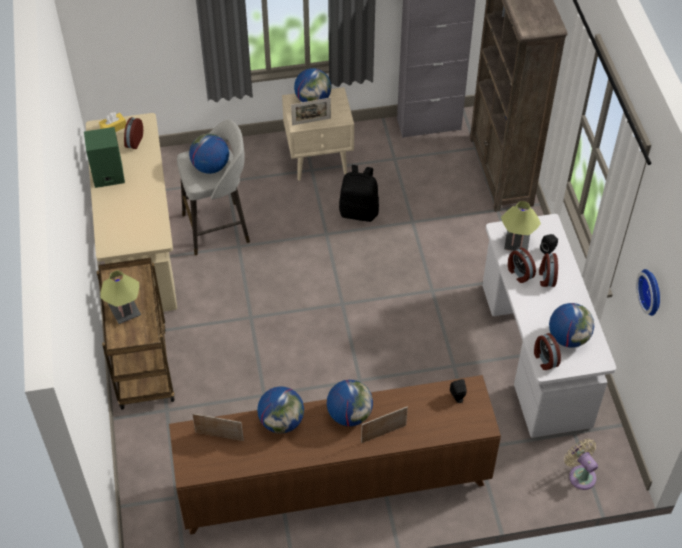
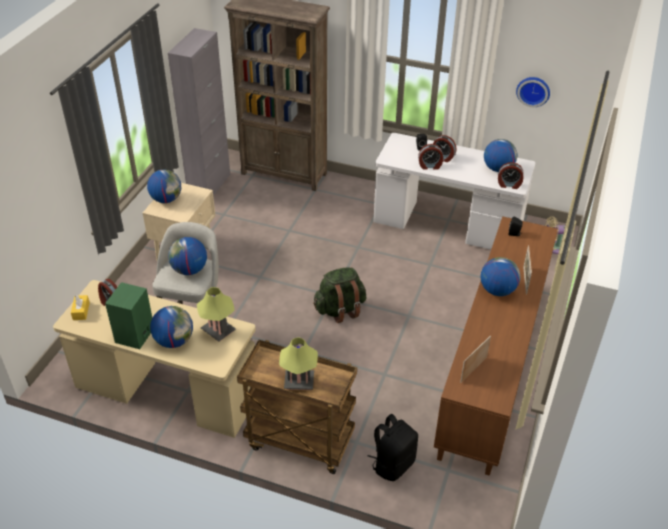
camera: 60 degrees left, 10 degrees down
globe [257,386,304,434] -> globe moved to [150,306,193,348]
picture frame [291,97,331,126] -> none
black backpack [339,165,379,222] -> black backpack moved to [368,414,418,481]
table lamp [501,201,541,251] -> table lamp moved to [197,287,236,342]
none -> green backpack [313,267,367,323]

